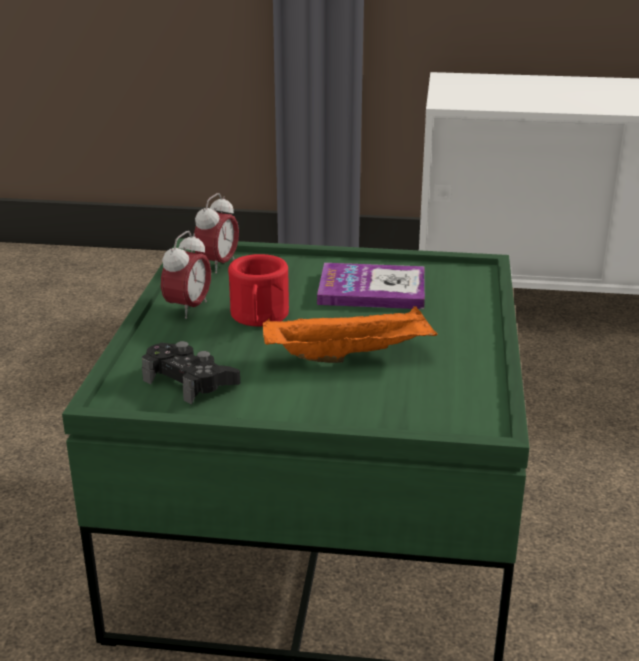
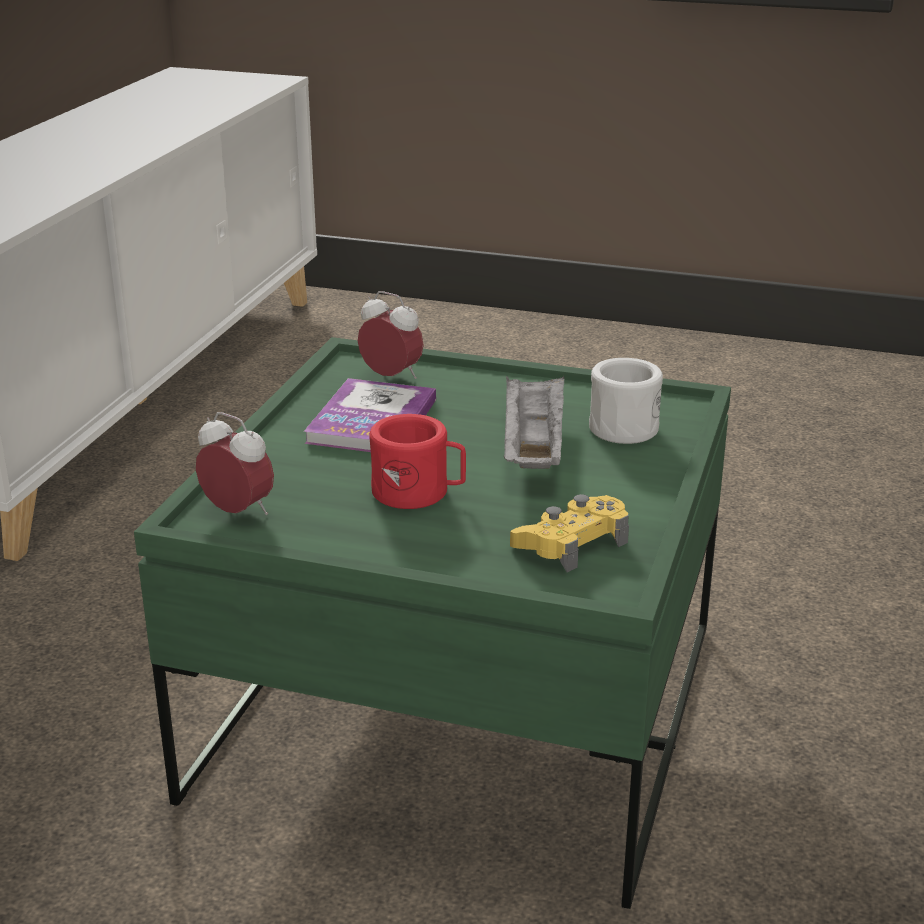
camera: 80 degrees left, 0 degrees up
black game controller [142,341,240,404] -> yellow game controller [510,494,629,572]
alarm clock [161,231,211,319] -> alarm clock moved to [358,291,424,379]
orange tray [263,306,437,363] -> grey tray [504,375,564,469]
none -> white mug [589,358,663,444]

